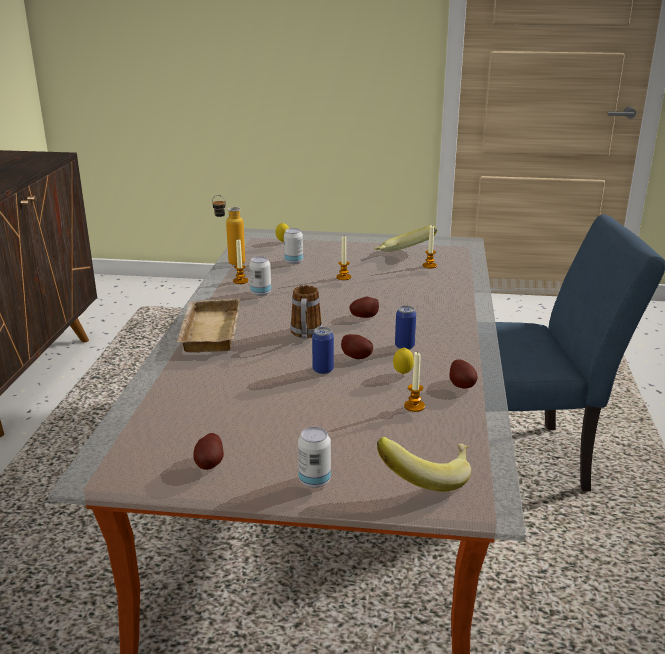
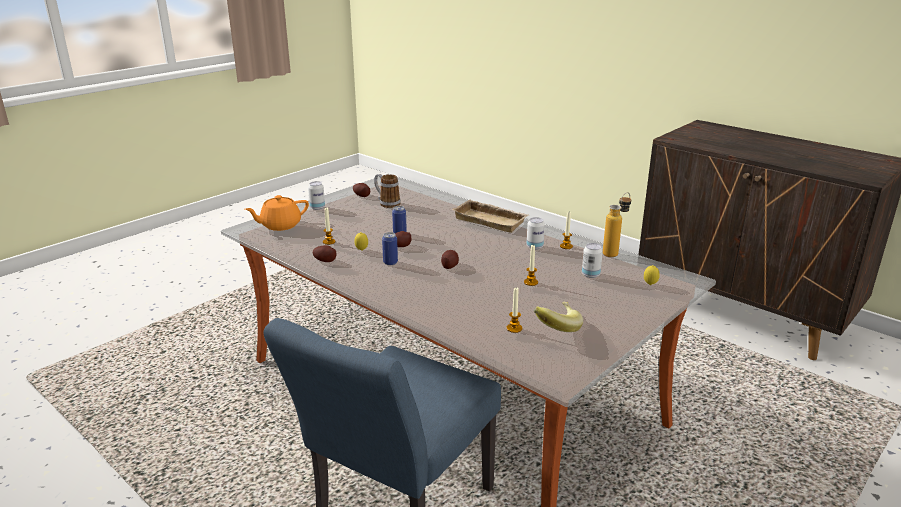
camera: 125 degrees right, 0 degrees up
mug [290,285,322,339] -> mug moved to [374,174,401,208]
banana [377,437,471,492] -> orange teapot [245,195,309,231]

